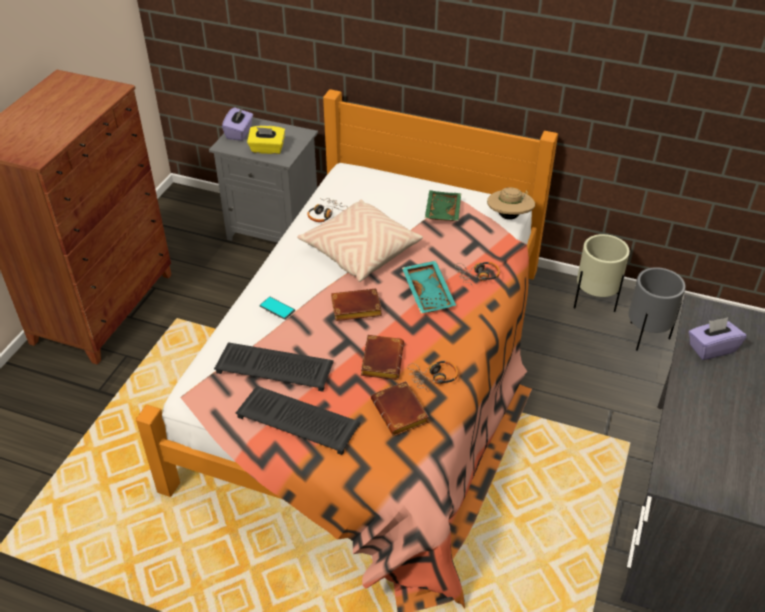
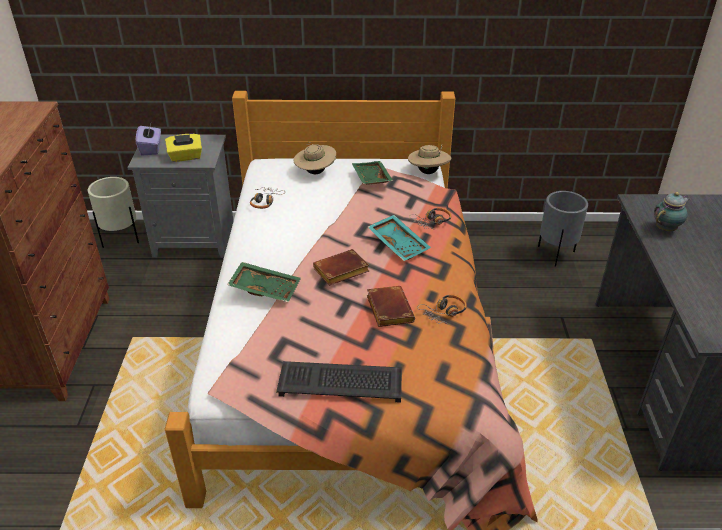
camera: 20 degrees left, 5 degrees down
keyboard [214,342,334,392] -> none
phone [260,297,295,320] -> green tray [227,262,301,302]
beige pillow [297,199,423,282] -> none
brown book [371,381,429,436] -> none
beige planter [574,234,630,312] -> beige planter moved to [88,177,139,248]
purple tissue box [689,317,746,360] -> teapot [654,192,690,231]
none -> beige hat [293,142,336,174]

